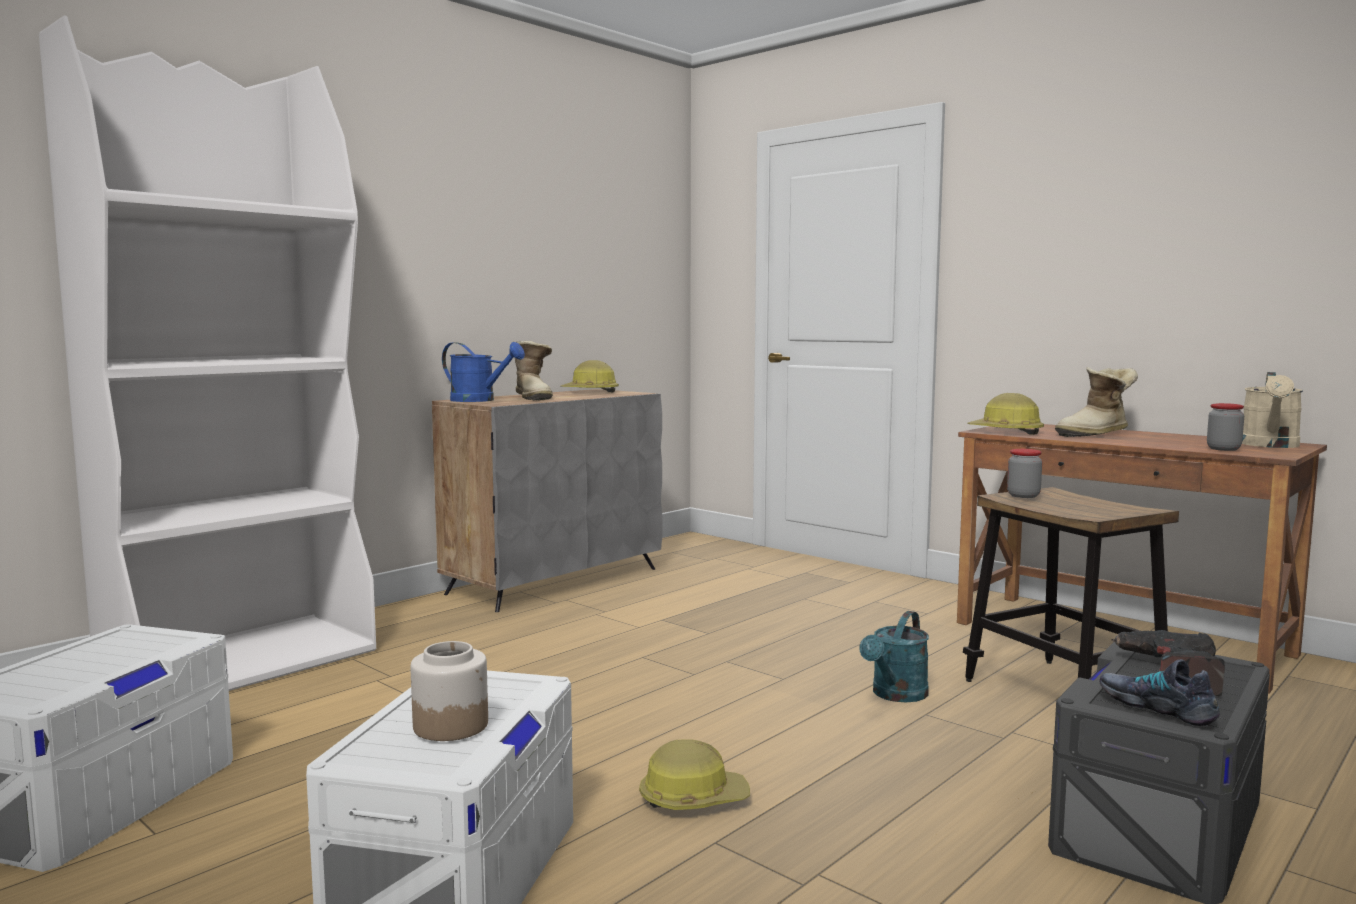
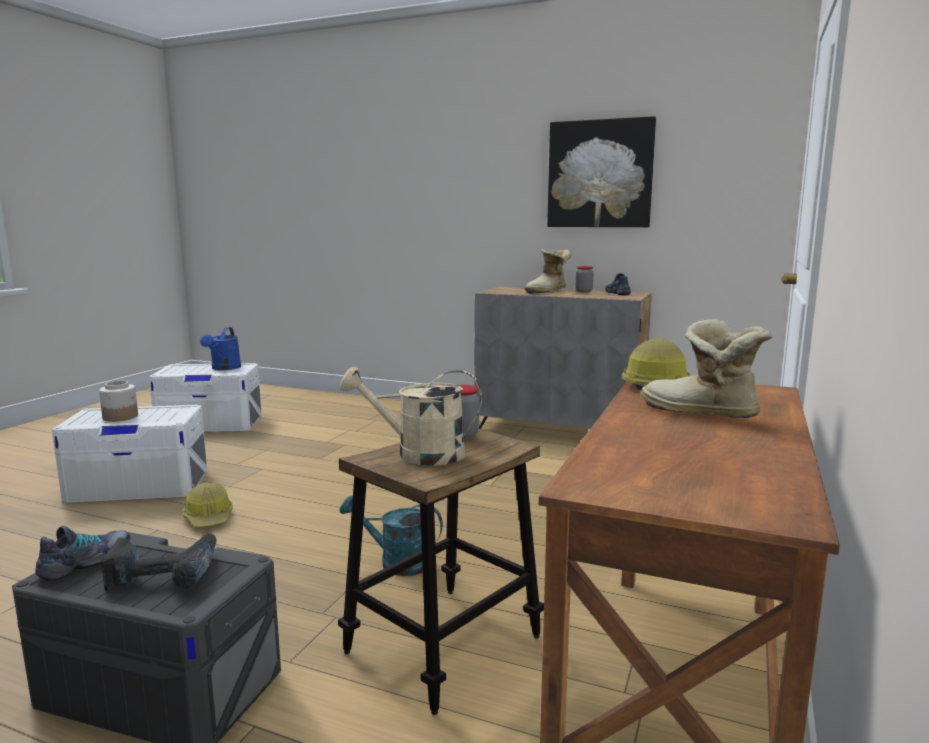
camera: 70 degrees right, 5 degrees up
white bookcase [39,15,376,691] -> none
blue watering can [442,342,525,402] -> blue watering can moved to [200,327,241,370]
hard hat [561,360,619,393] -> shoe [605,273,631,296]
jar [1207,403,1244,451] -> jar moved to [575,266,594,292]
beige watering can [1242,372,1303,448] -> beige watering can moved to [340,366,482,466]
none -> picture [547,116,656,227]

